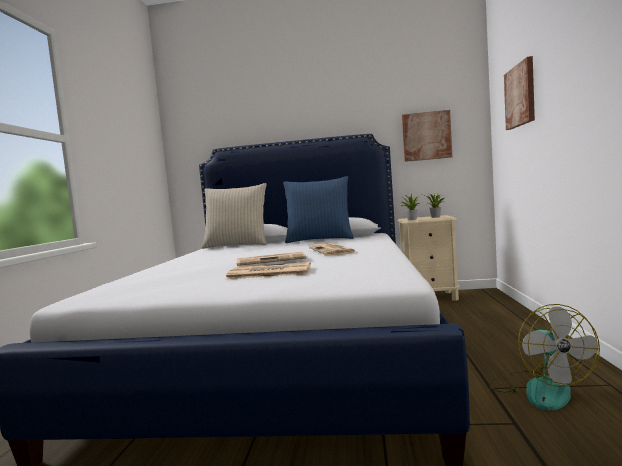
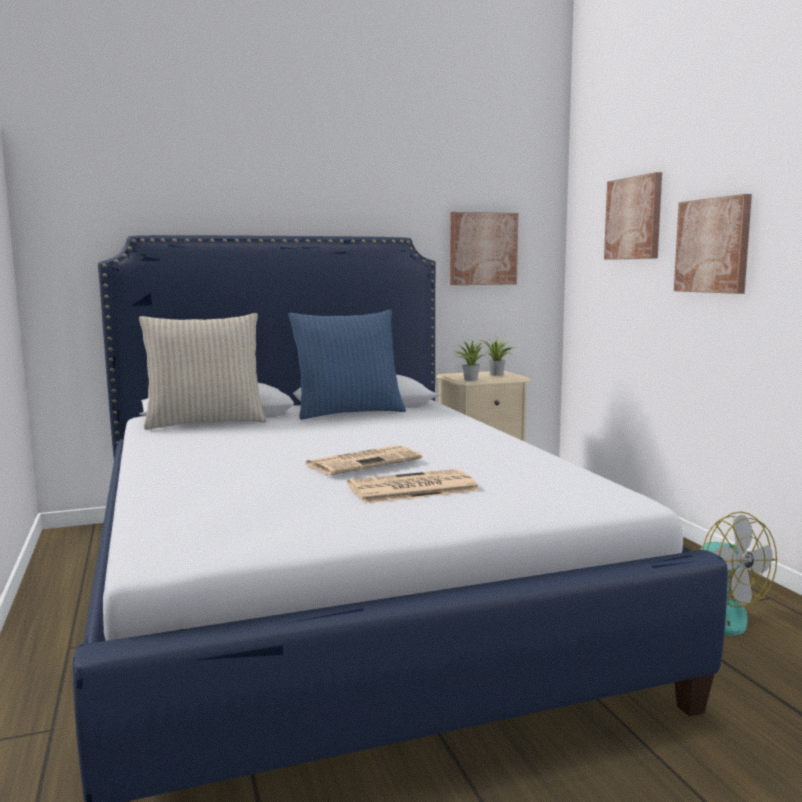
camera: 25 degrees left, 5 degrees up
newspaper [309,243,355,255] -> none
none -> picture [674,194,752,294]

